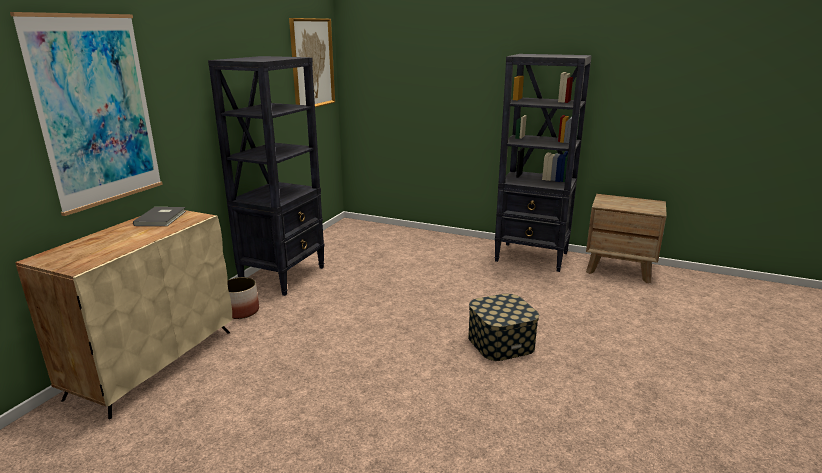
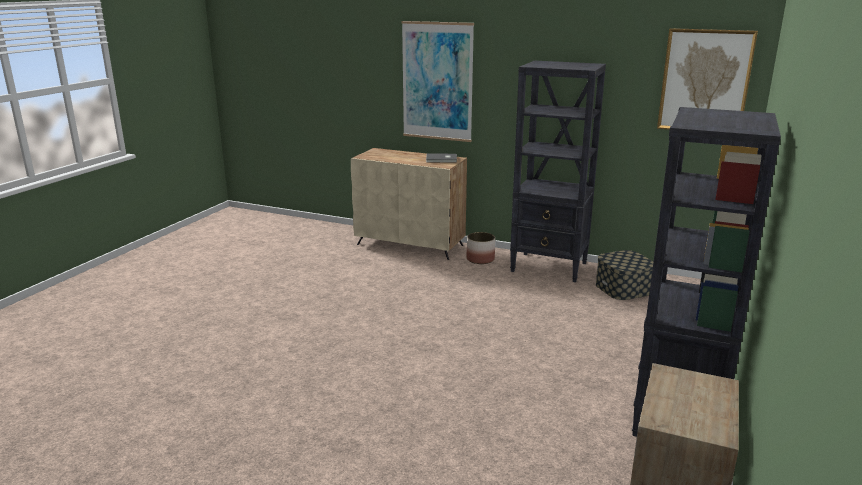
camera: 90 degrees right, 0 degrees up
storage box [468,294,539,361] -> storage box moved to [596,250,653,300]

